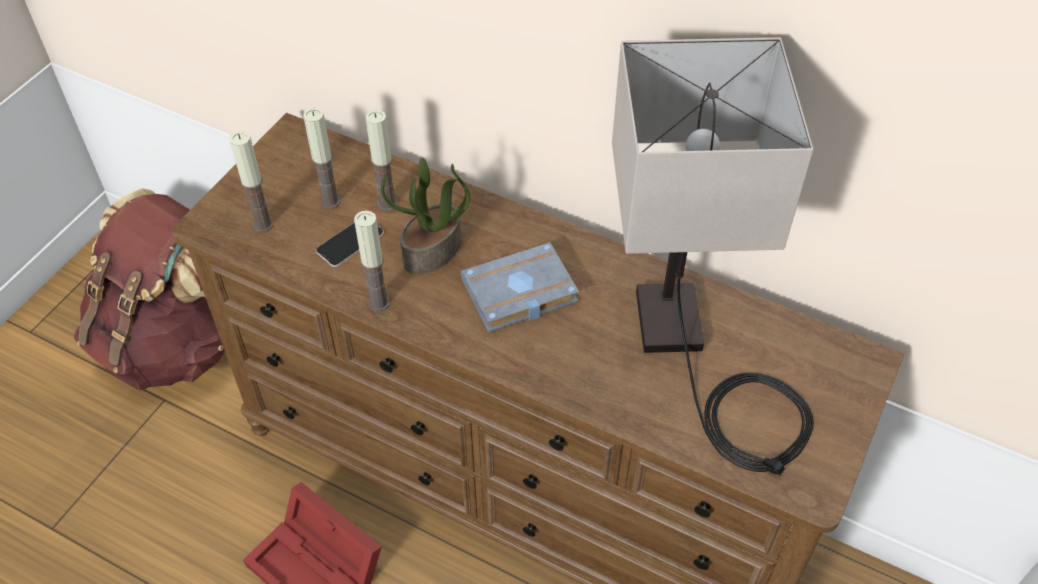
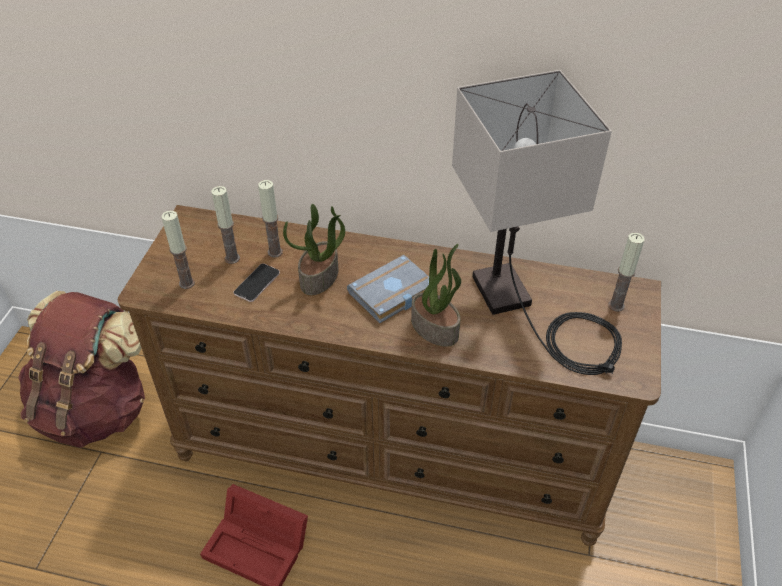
camera: 15 degrees left, 5 degrees down
candle [354,210,390,312] -> candle moved to [608,233,645,312]
none -> potted plant [411,244,461,346]

